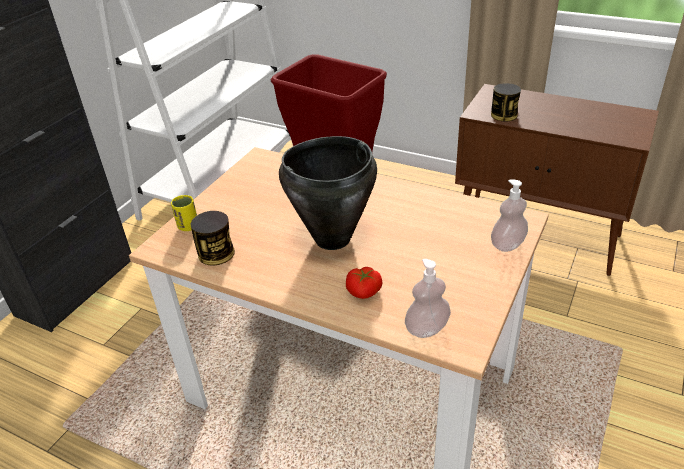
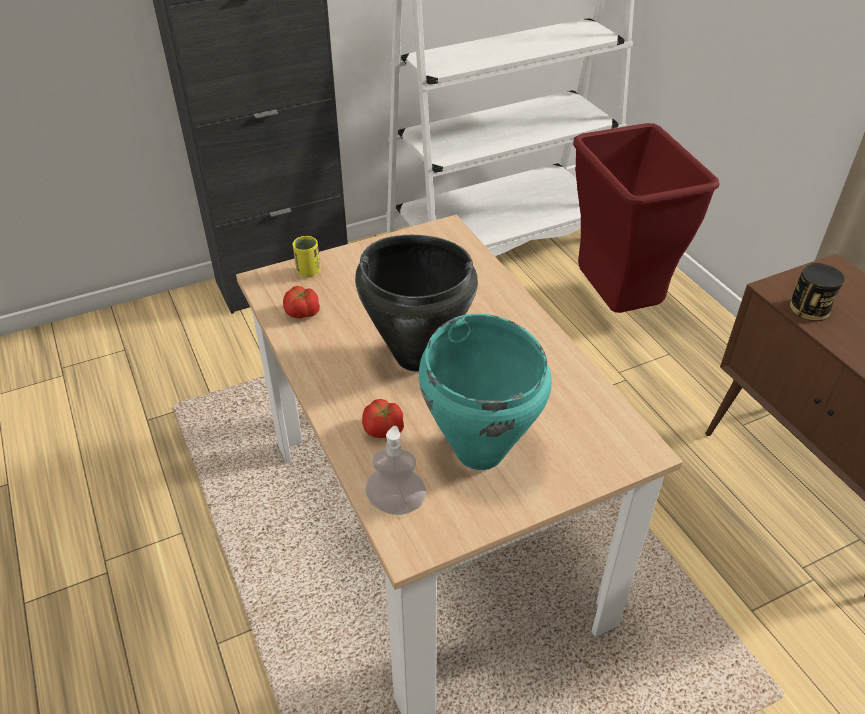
camera: 35 degrees right, 5 degrees up
can [191,211,235,266] -> tomato [283,286,320,318]
soap dispenser [491,179,528,252] -> none
none -> turquoise cooking pot [419,314,552,470]

